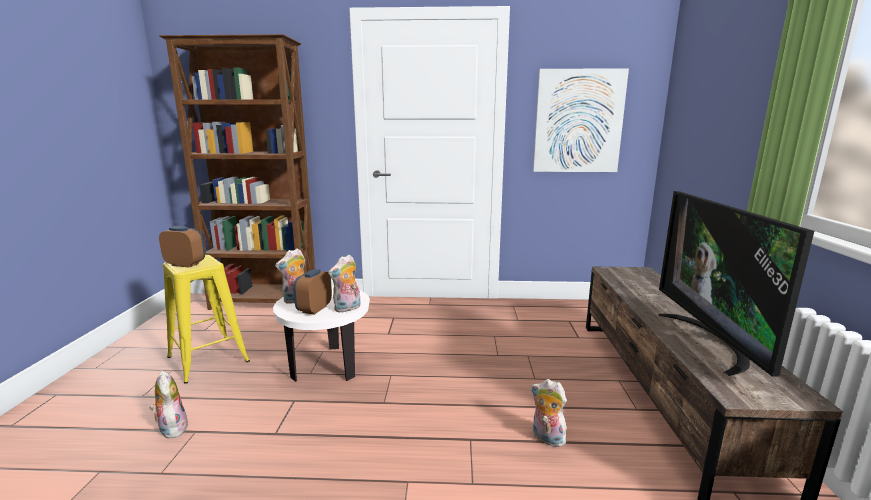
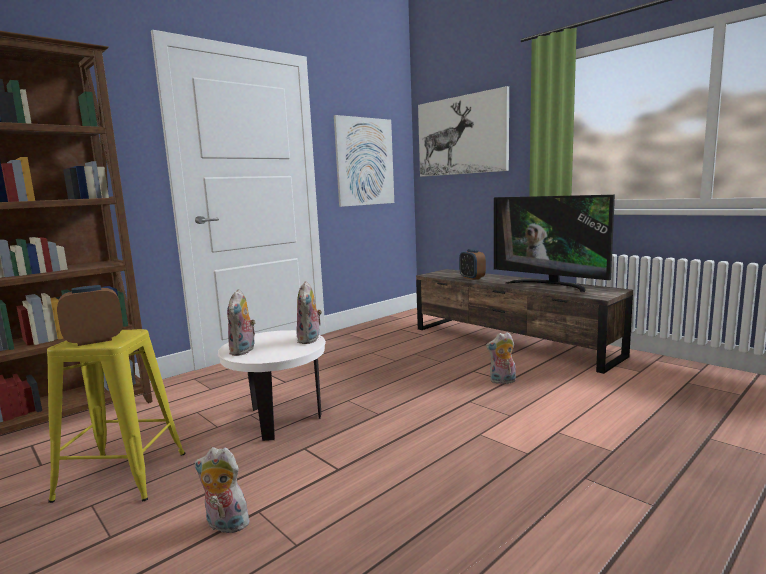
camera: 45 degrees left, 5 degrees down
alarm clock [293,269,332,315] -> alarm clock moved to [459,249,486,280]
none -> picture [418,86,509,177]

